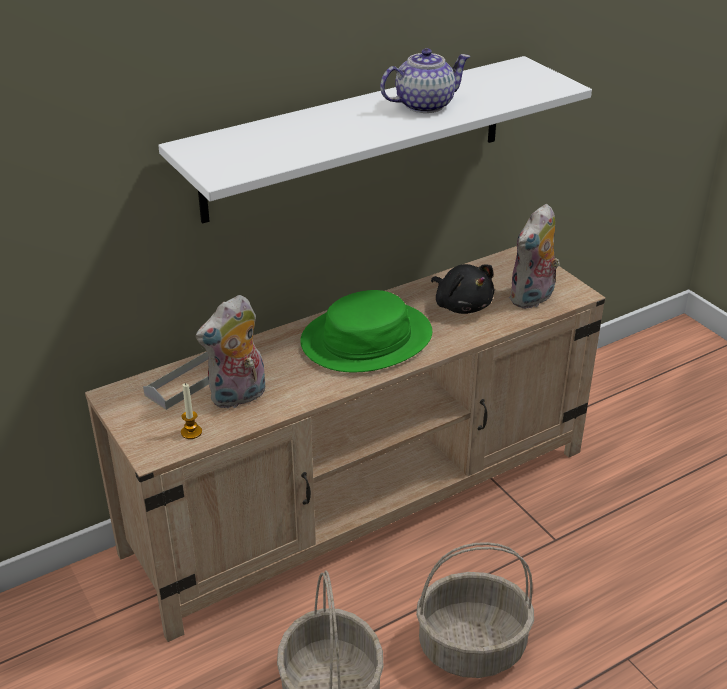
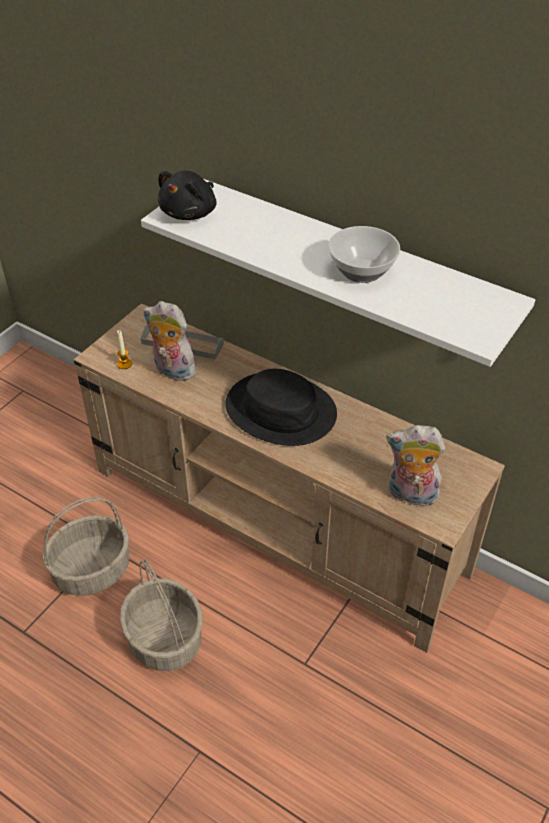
camera: 65 degrees right, 10 degrees up
green hat [300,290,432,372] -> black hat [225,369,337,446]
teapot [380,48,471,113] -> bowl [328,226,400,283]
black plush toy [431,264,494,314] -> black plush toy moved to [158,171,217,220]

